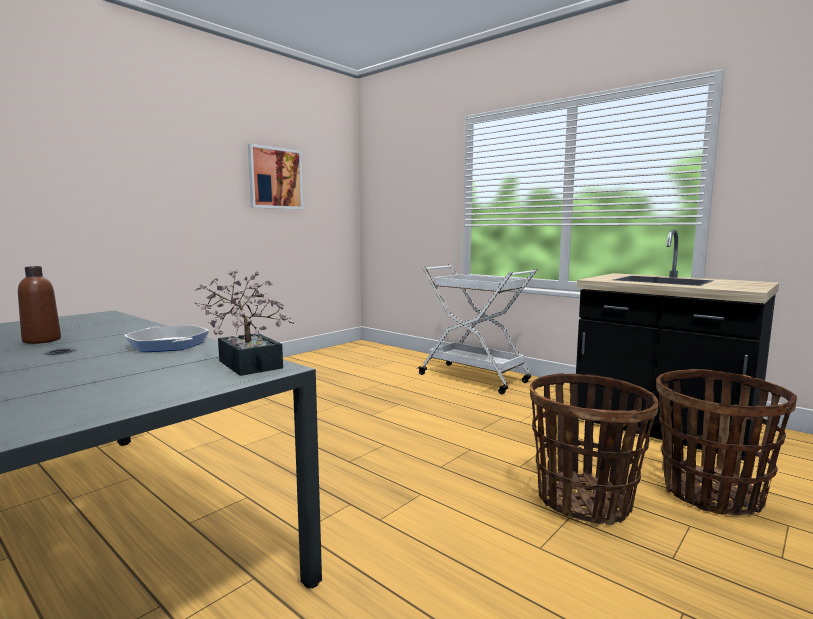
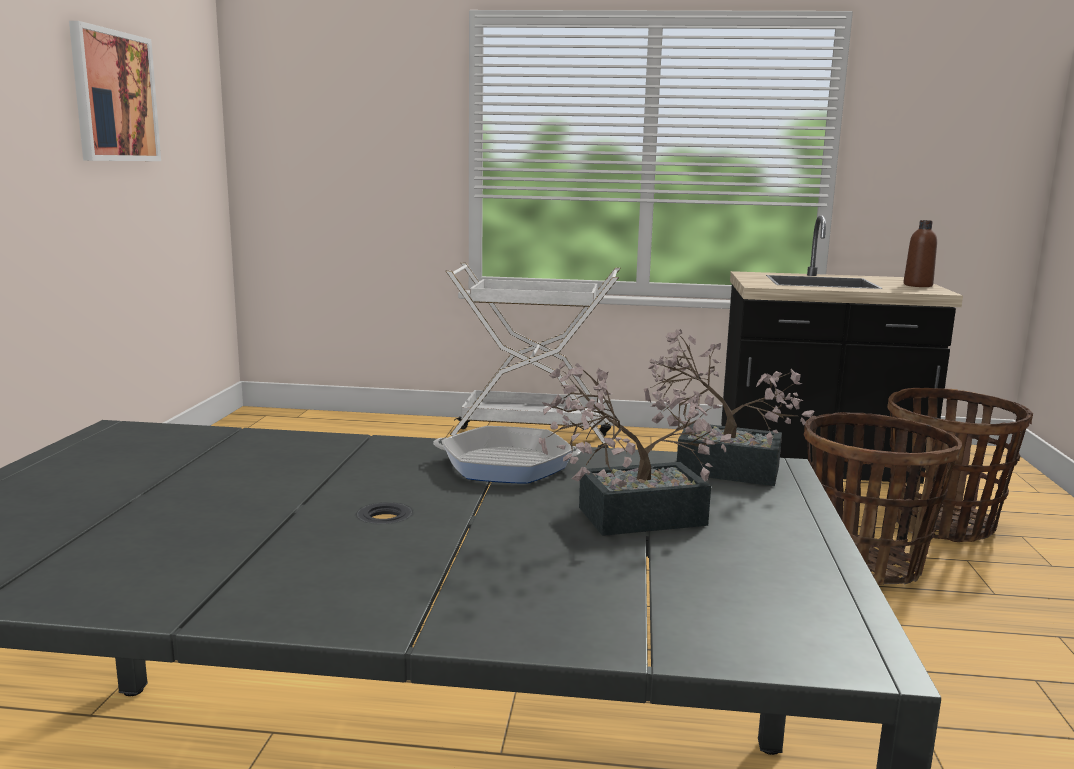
camera: 35 degrees left, 5 degrees up
brown bottle [18,266,61,344] -> brown bottle moved to [903,220,937,287]
none -> potted plant [539,361,731,536]

